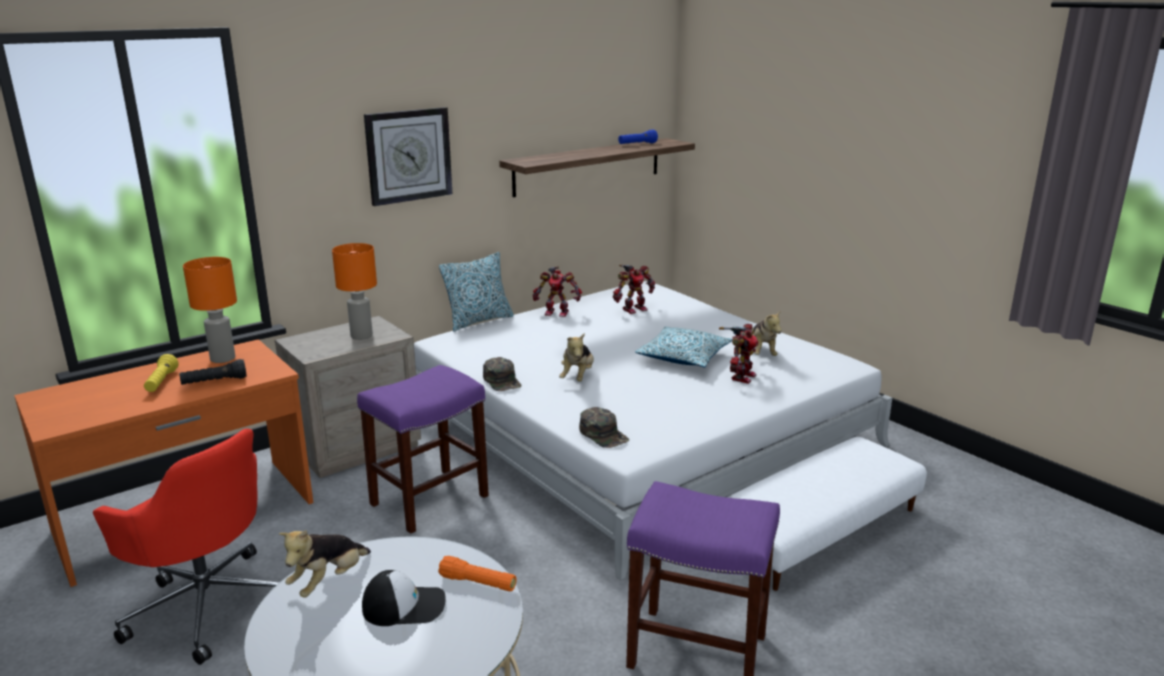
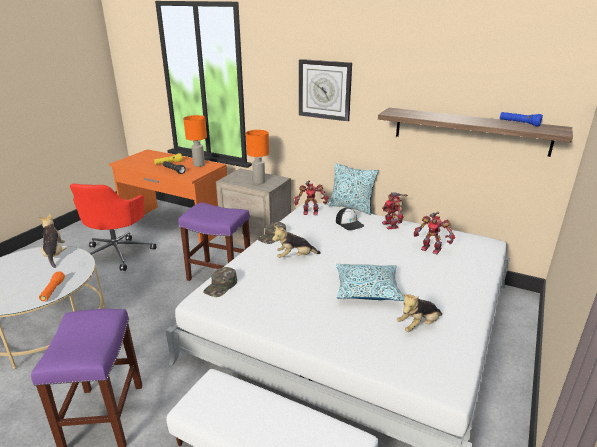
camera: 65 degrees right, 5 degrees up
plush toy [279,530,371,597] -> plush toy turned 60 degrees clockwise [39,214,66,268]
cap [362,570,446,626] -> cap moved to [336,208,364,230]
toy robot [719,324,758,384] -> toy robot moved to [294,180,329,215]

